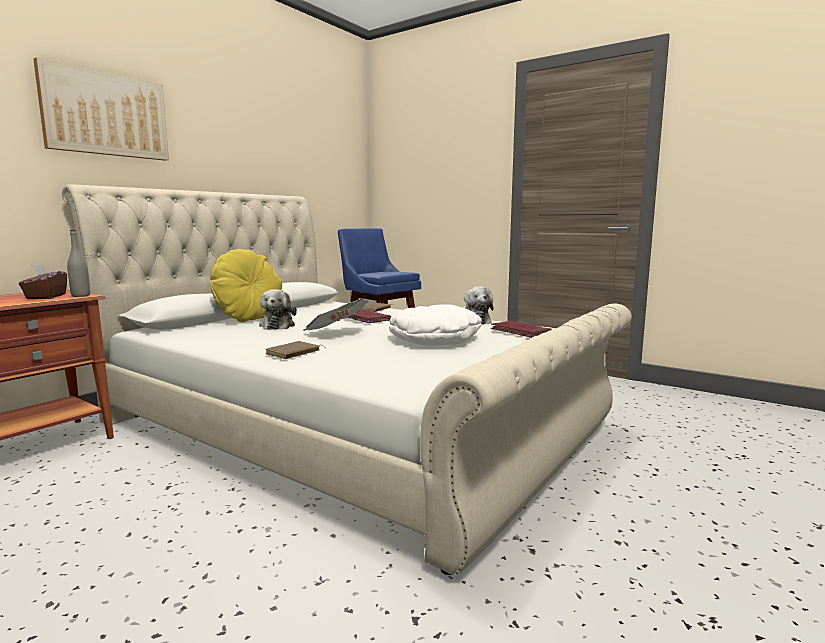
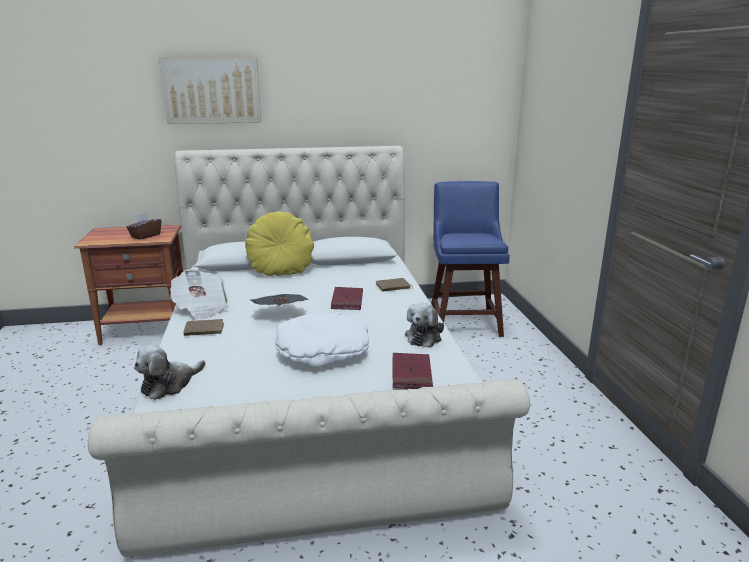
camera: 45 degrees right, 10 degrees up
grey bottle [67,230,90,297] -> none
plush toy [259,289,297,330] -> plush toy moved to [134,345,205,400]
none -> newspaper [170,269,229,320]

